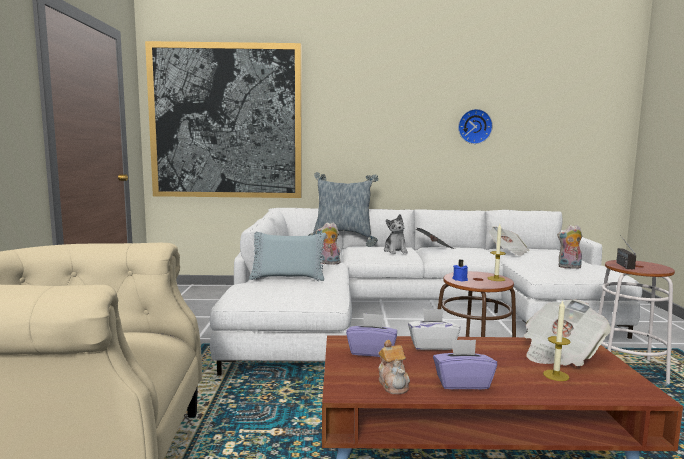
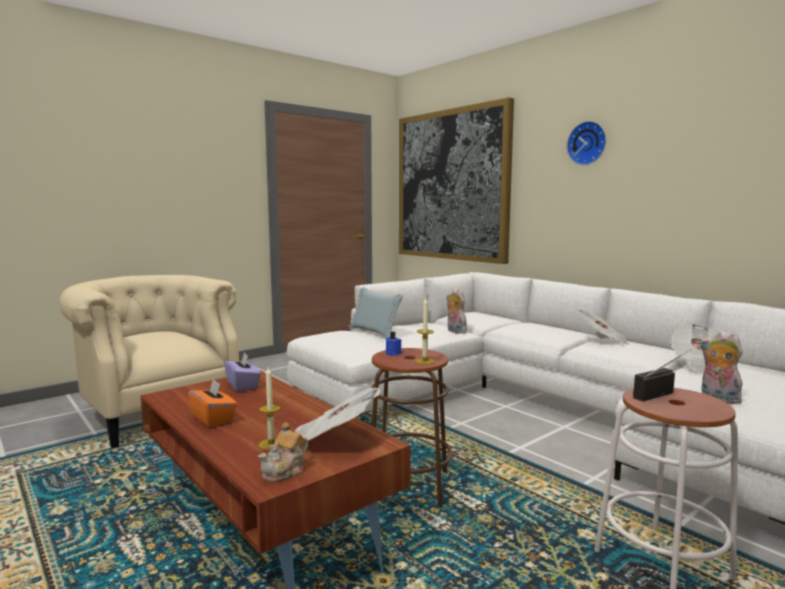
camera: 50 degrees right, 0 degrees up
pillow [308,172,378,247] -> none
teapot [378,340,410,394] -> teapot moved to [258,422,308,482]
plush toy [384,214,408,254] -> none
white tissue box [408,309,460,350] -> none
purple tissue box [433,339,497,389] -> orange tissue box [188,379,237,427]
wall clock [458,109,493,144] -> wall clock moved to [567,121,606,165]

